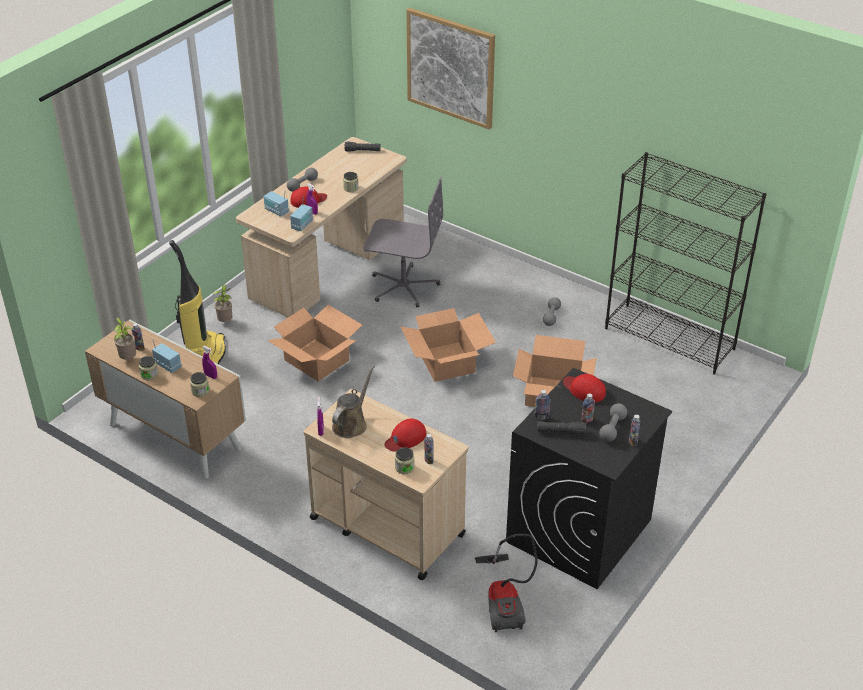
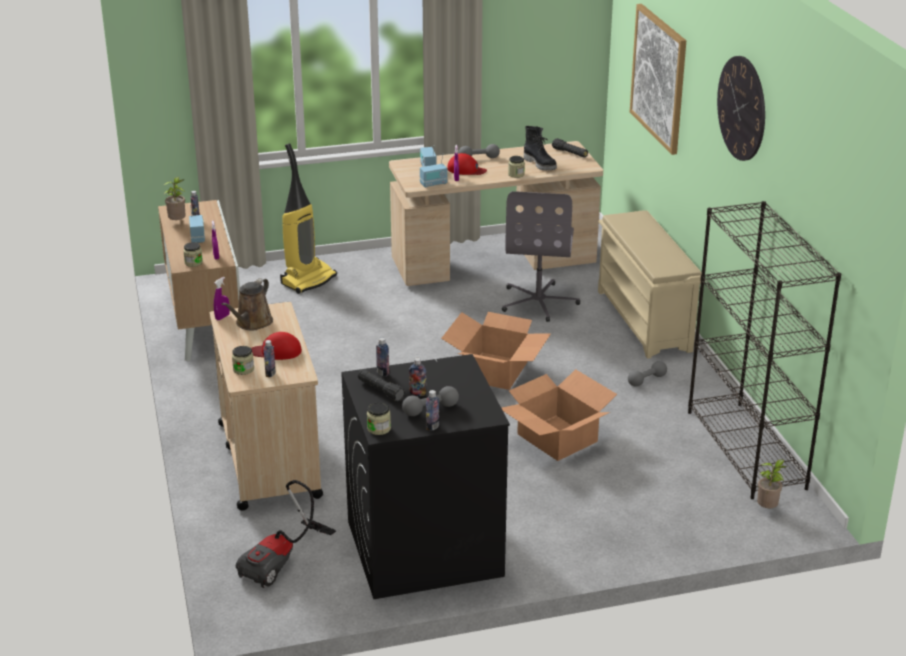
camera: 40 degrees right, 10 degrees down
jar [139,356,158,380] -> jar moved to [367,402,391,435]
potted plant [213,285,232,322] -> potted plant moved to [757,459,786,508]
cardboard box [267,305,362,382] -> none
brown watering can [332,365,375,438] -> brown watering can turned 135 degrees clockwise [222,278,273,330]
grey office chair [363,177,443,307] -> grey office chair turned 45 degrees clockwise [502,191,580,322]
red cap [563,374,606,403] -> none
none -> black boot [524,126,557,171]
none -> beige shoe rack [598,210,702,359]
none -> wall clock [717,56,765,161]

